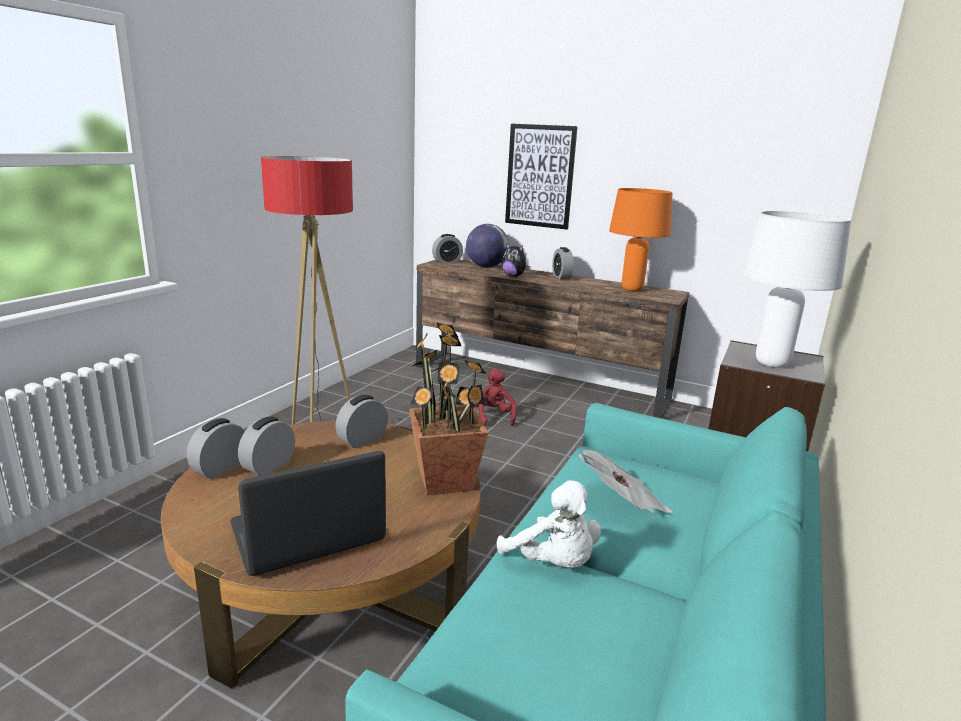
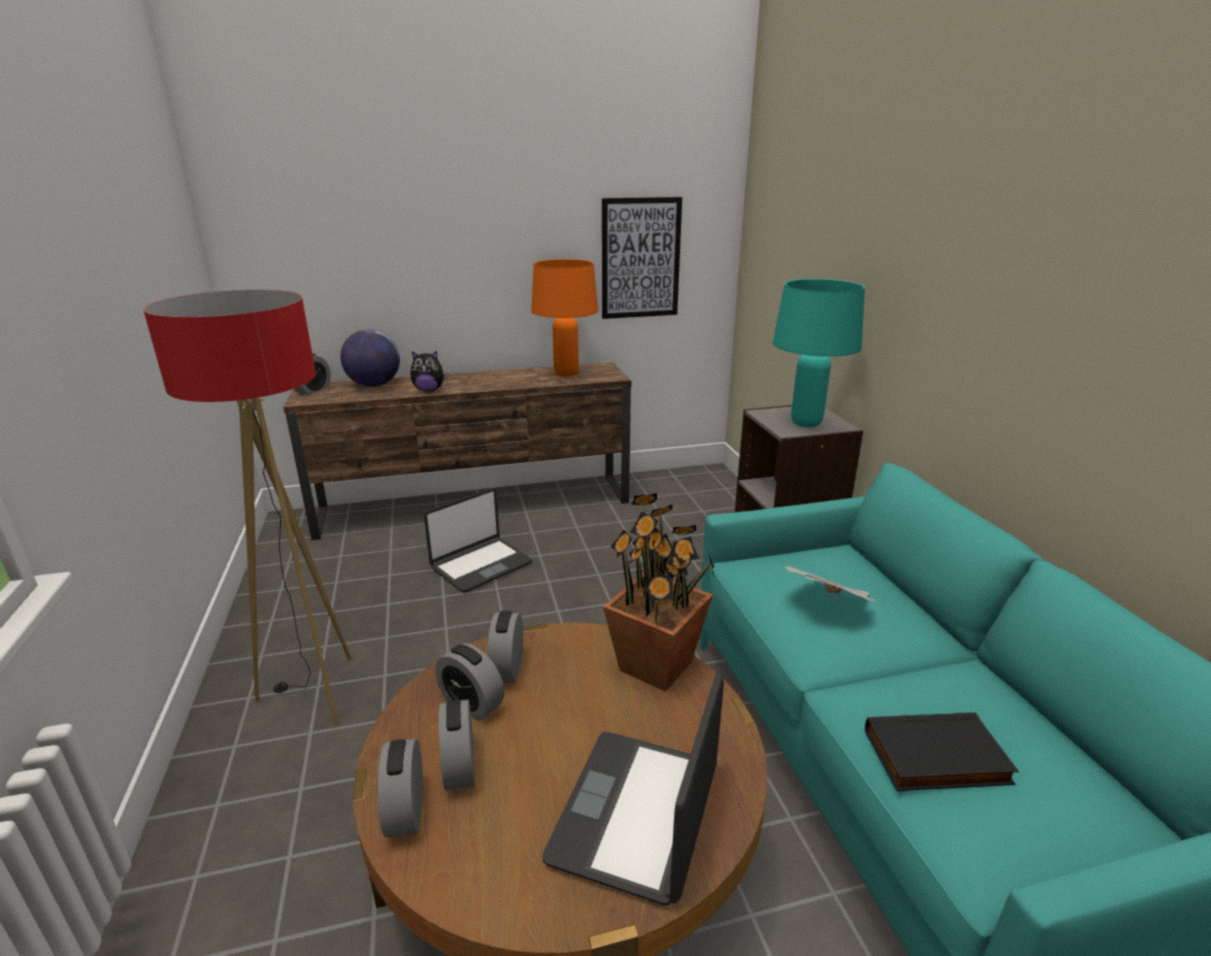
camera: 40 degrees left, 5 degrees up
red plush toy [474,369,517,426] -> laptop [424,488,532,592]
white plush toy [497,480,601,568] -> none
picture [505,124,578,230] -> picture moved to [602,197,682,319]
alarm clock [552,247,574,279] -> alarm clock moved to [435,643,504,721]
white table lamp [741,211,851,368] -> turquoise table lamp [773,279,865,427]
none -> black book [865,712,1019,791]

